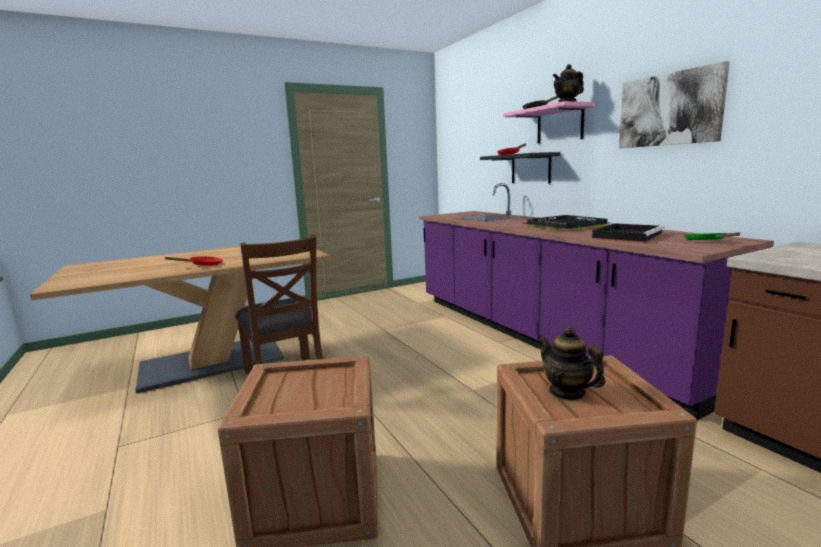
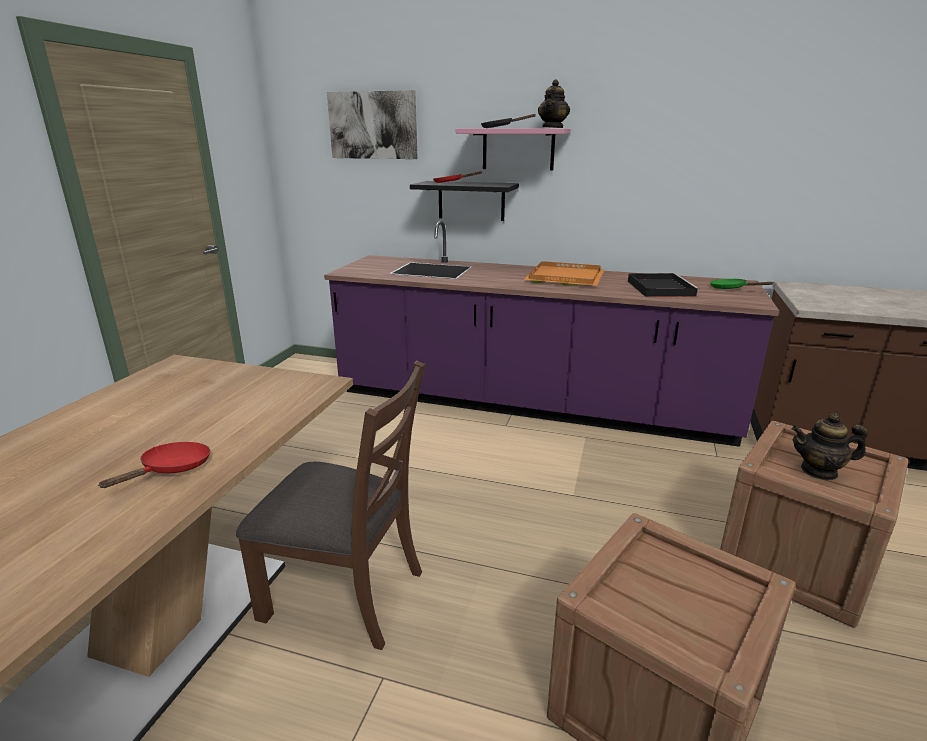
camera: 45 degrees left, 10 degrees up
black tray [524,215,610,230] -> orange tray [523,261,605,286]
picture [619,61,730,148] -> picture moved to [327,90,417,159]

